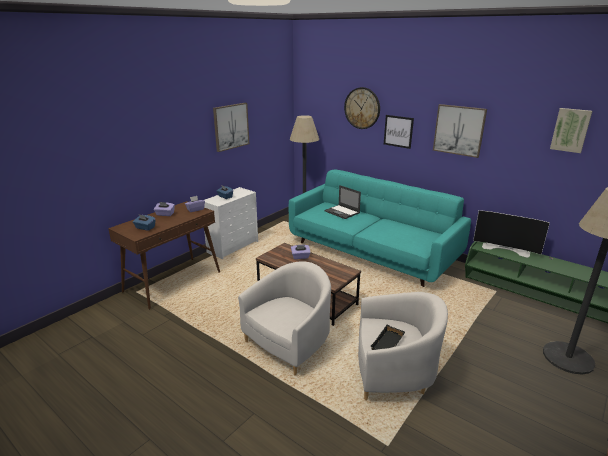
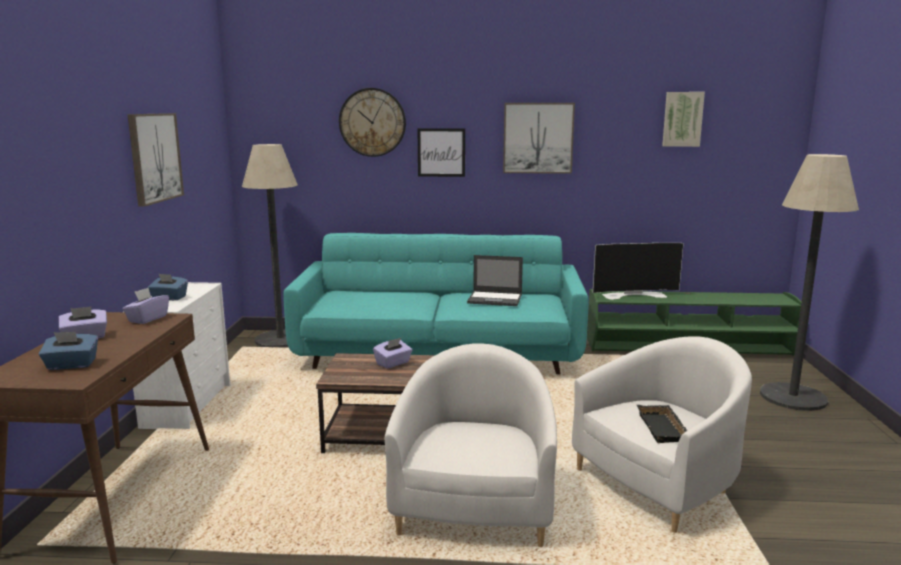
camera: 35 degrees left, 10 degrees down
laptop [324,185,361,219] -> laptop moved to [467,255,523,306]

